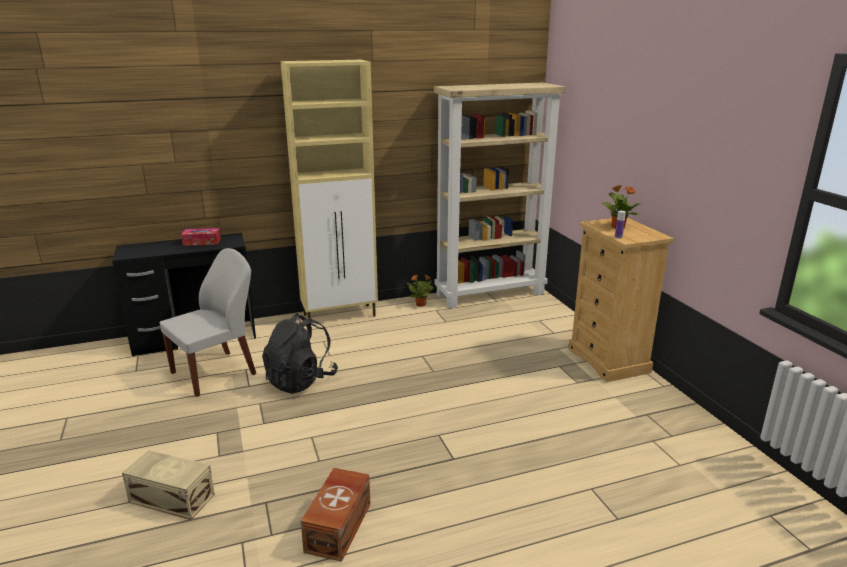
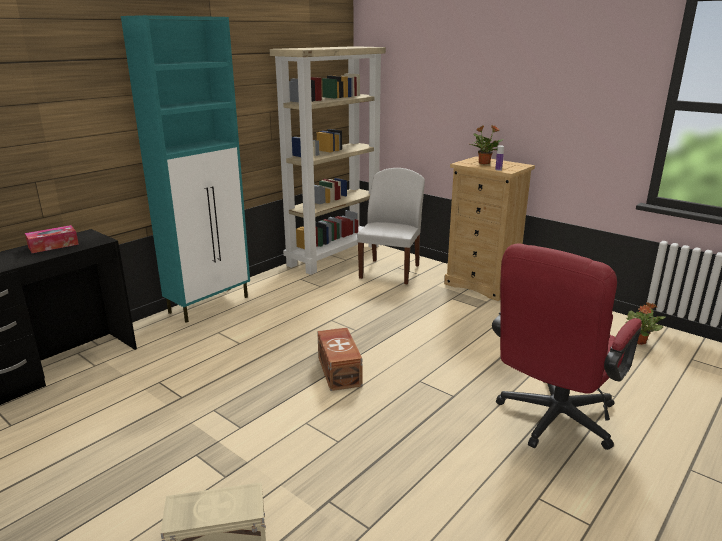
camera: 30 degrees left, 0 degrees up
white chair [159,248,256,397] -> white chair moved to [357,168,425,284]
black backpack [262,313,338,394] -> none
beige cabinet [281,60,378,319] -> turquoise cabinet [121,15,250,323]
brown storage box [301,468,371,562] -> brown storage box moved to [317,328,362,391]
potted plant [407,275,435,307] -> potted plant moved to [626,302,666,345]
none -> red office chair [492,244,642,450]

